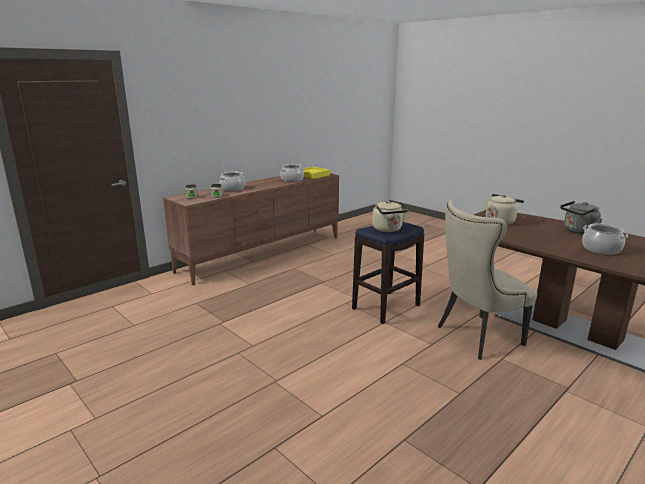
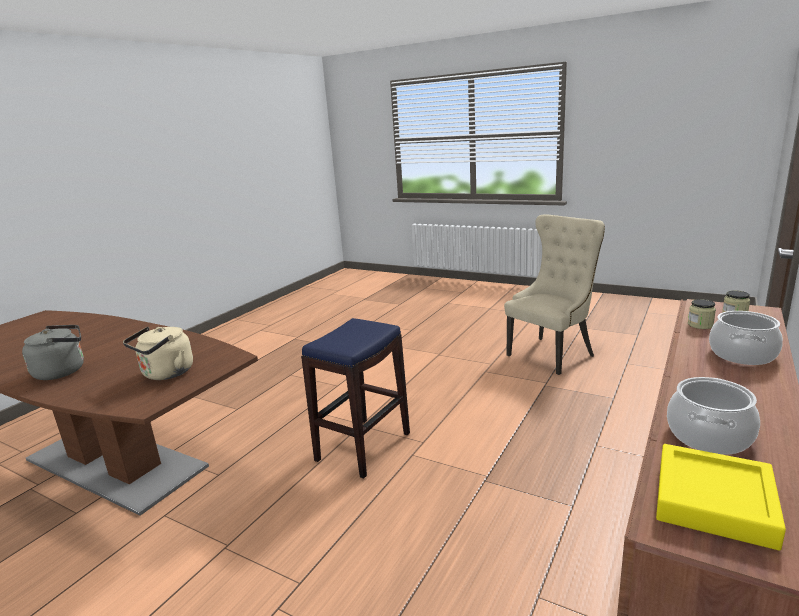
camera: 165 degrees right, 0 degrees up
beige kettle [372,201,408,232] -> none
beige chair [438,200,537,360] -> beige chair moved to [504,214,605,375]
cooking pot [582,224,628,255] -> none

